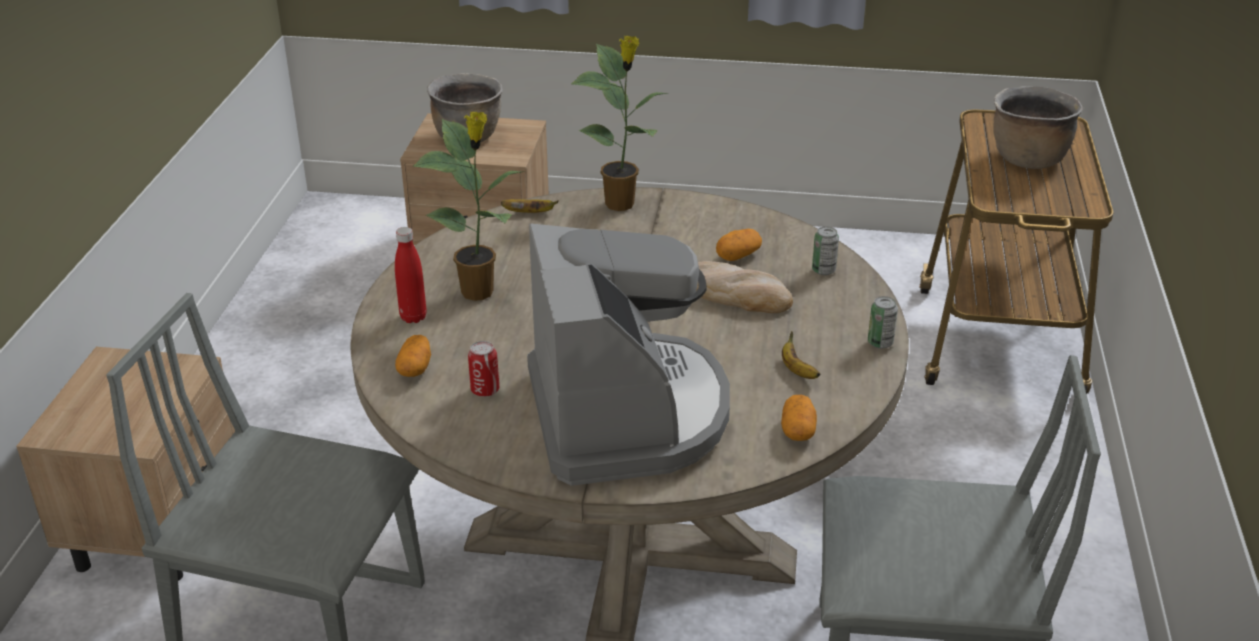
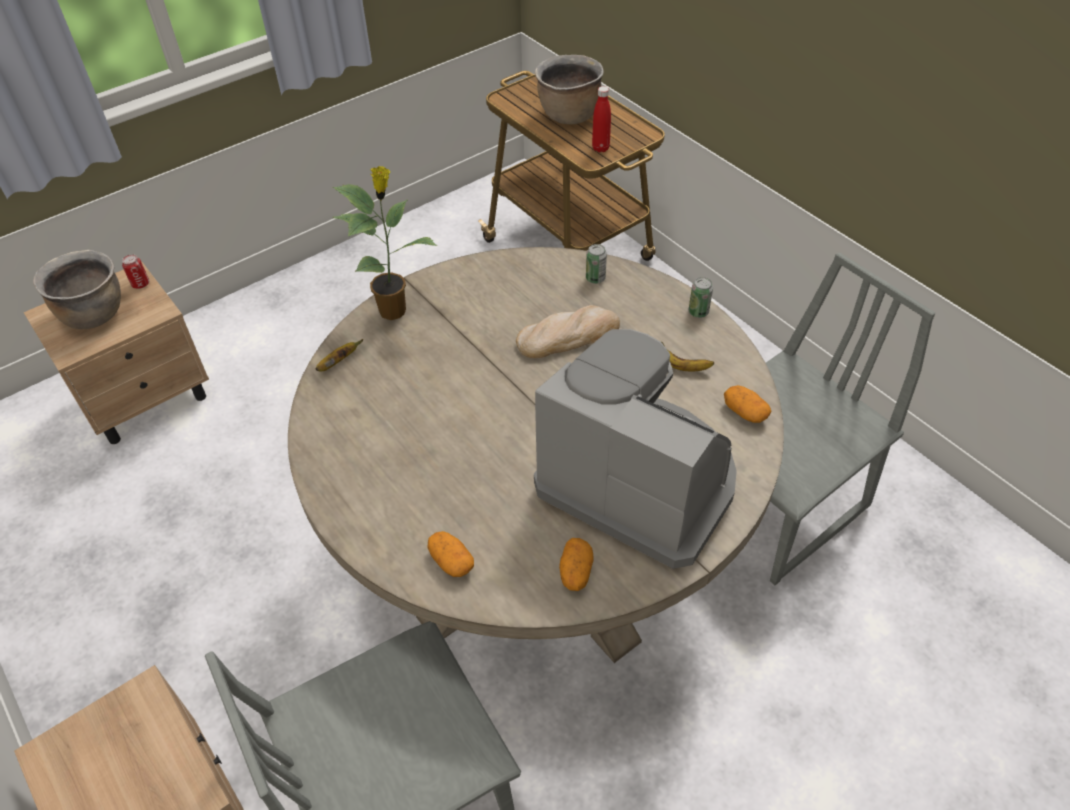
camera: 45 degrees left, 15 degrees up
red bottle [395,227,427,323] -> red bottle moved to [592,86,611,152]
potted plant [412,111,525,301] -> none
can [468,341,499,397] -> can moved to [122,254,149,289]
potato [716,229,762,261] -> potato moved to [559,538,593,591]

